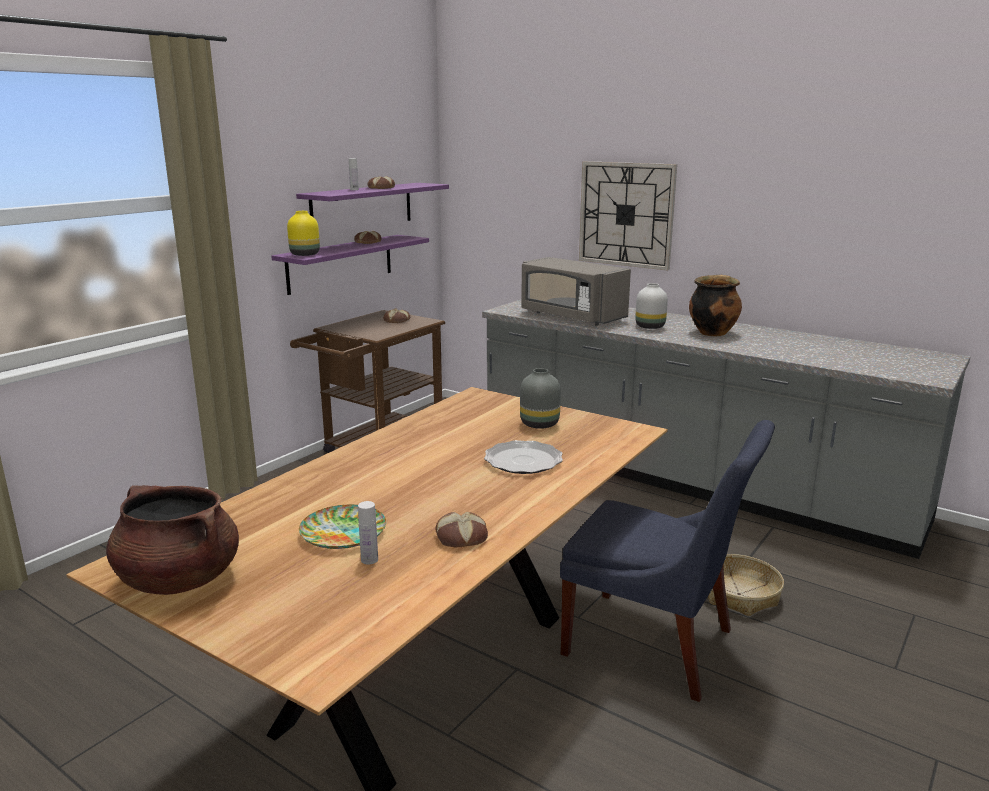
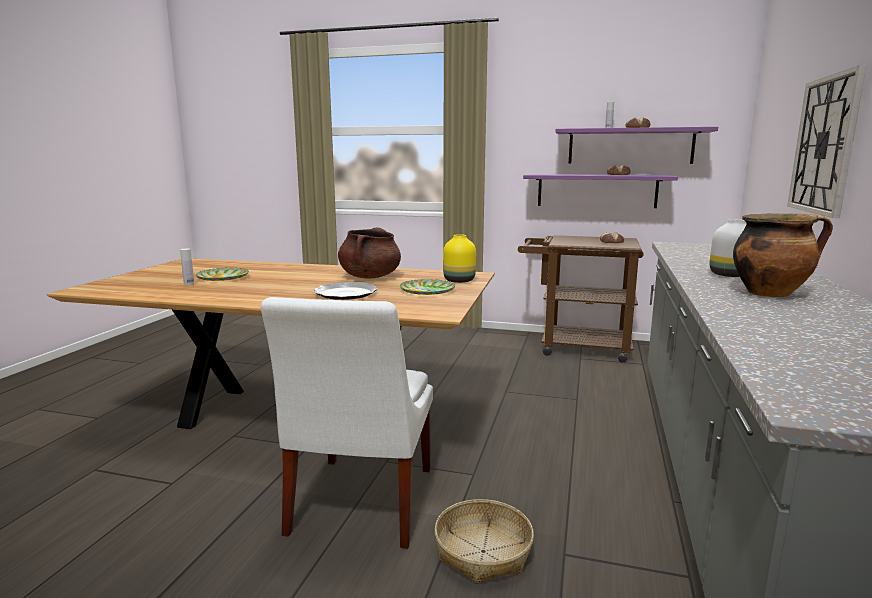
camera: 70 degrees right, 5 degrees down
brown cooking pot [106,485,239,595] -> brown cooking pot moved to [338,228,401,279]
yellow vase [287,211,320,256] -> yellow vase moved to [443,234,476,283]
bread [436,512,488,547] -> none
grey vase [520,368,561,429] -> plate [400,279,455,295]
grey microwave [521,257,631,326] -> none
blue chair [560,420,775,702] -> white chair [261,297,433,549]

